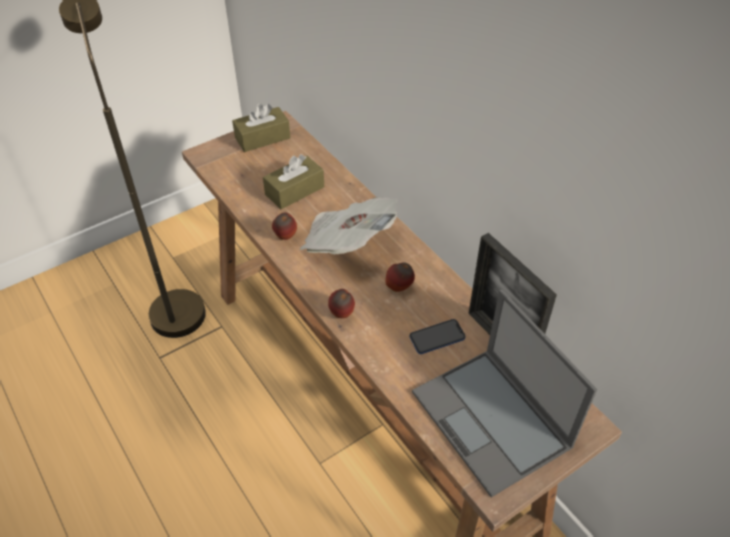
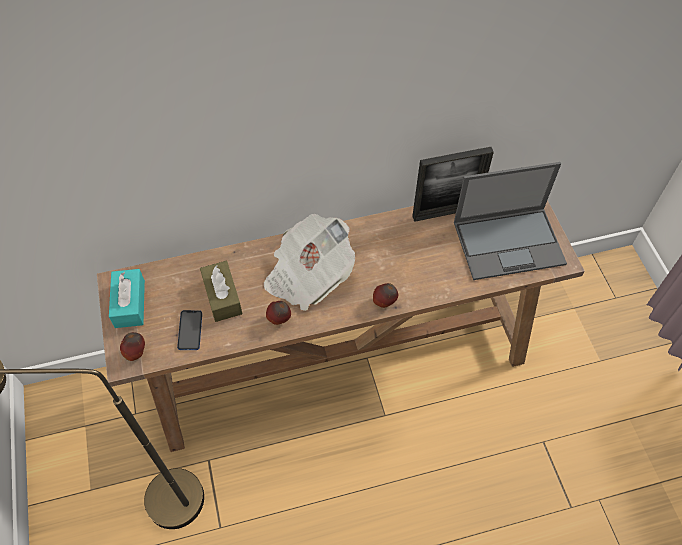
camera: 70 degrees left, 10 degrees up
brown tissue box [232,103,291,152] -> turquoise tissue box [109,269,145,328]
apple [385,262,415,292] -> apple moved to [120,332,145,361]
phone [409,319,466,354] -> phone moved to [177,310,202,350]

